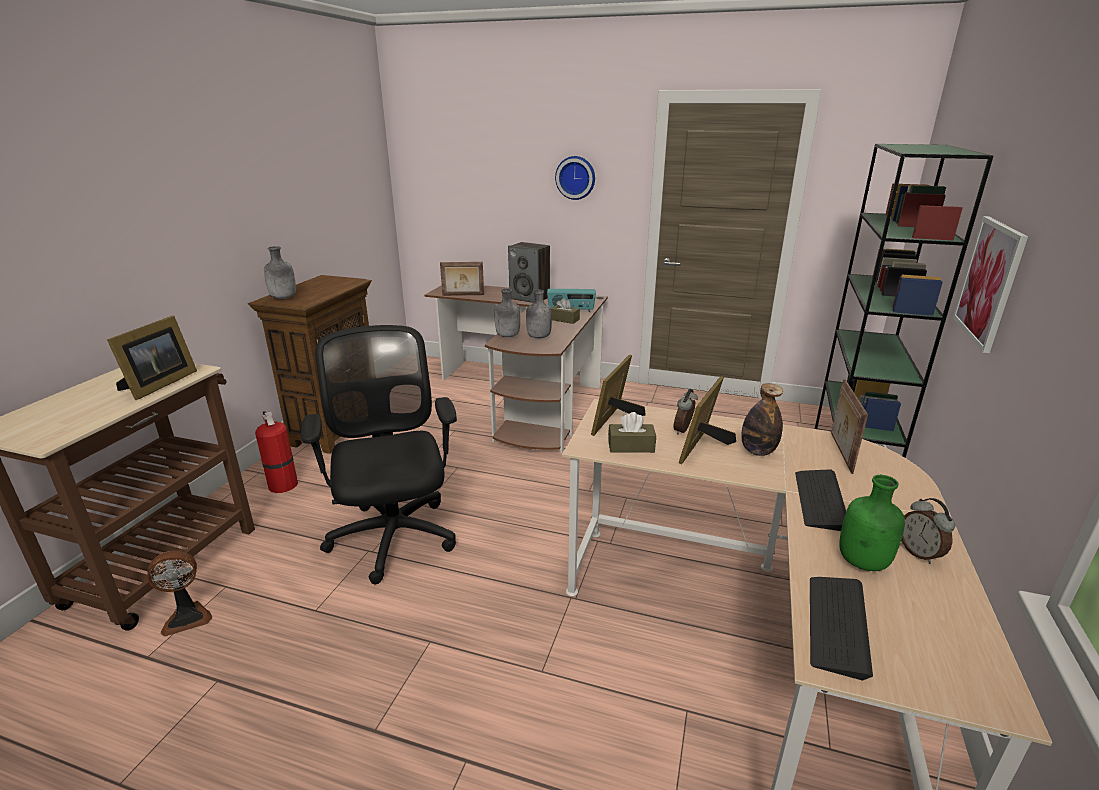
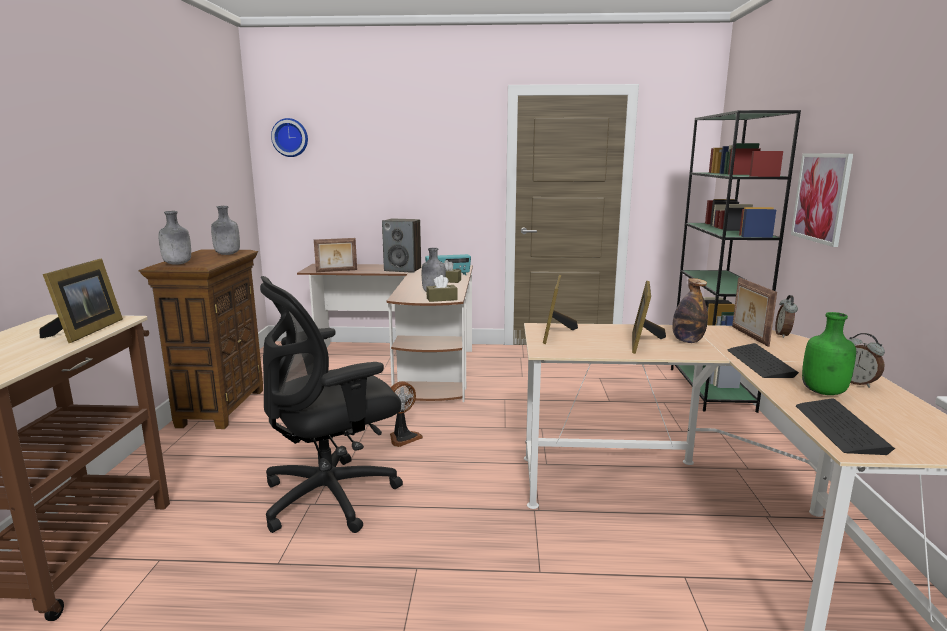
camera: 15 degrees left, 10 degrees down
fan [147,551,212,637] -> fan moved to [390,381,423,447]
fire extinguisher [255,411,298,493] -> none
black office chair [301,325,457,584] -> black office chair turned 90 degrees counterclockwise [260,276,403,533]
grey bottle [495,289,520,337] -> grey bottle moved to [211,206,240,255]
wall clock [555,156,595,200] -> wall clock moved to [271,118,308,157]
brown tissue box [608,412,656,453] -> brown tissue box moved to [426,275,458,302]
alarm clock [674,389,698,435] -> alarm clock moved to [775,295,798,338]

